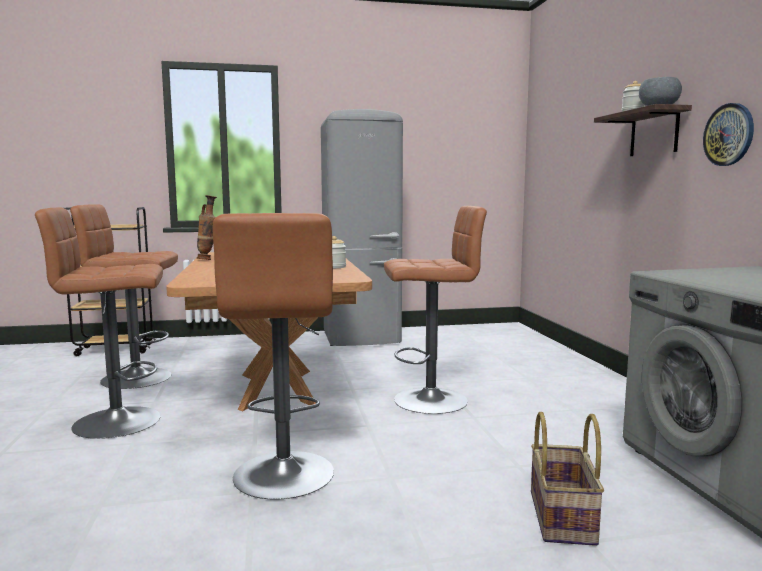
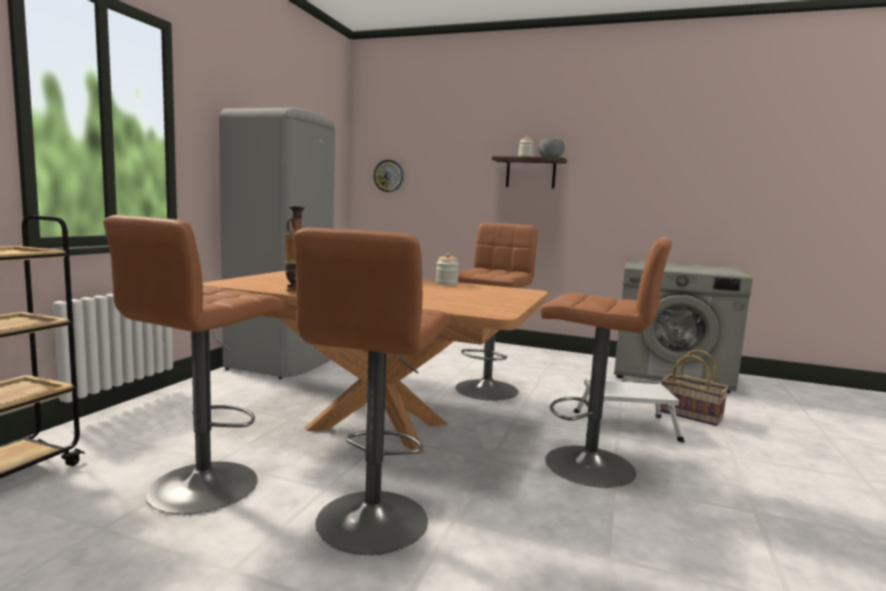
camera: 60 degrees left, 0 degrees up
wall clock [703,103,754,166] -> wall clock moved to [374,160,403,192]
none -> white step ladder [573,379,685,443]

